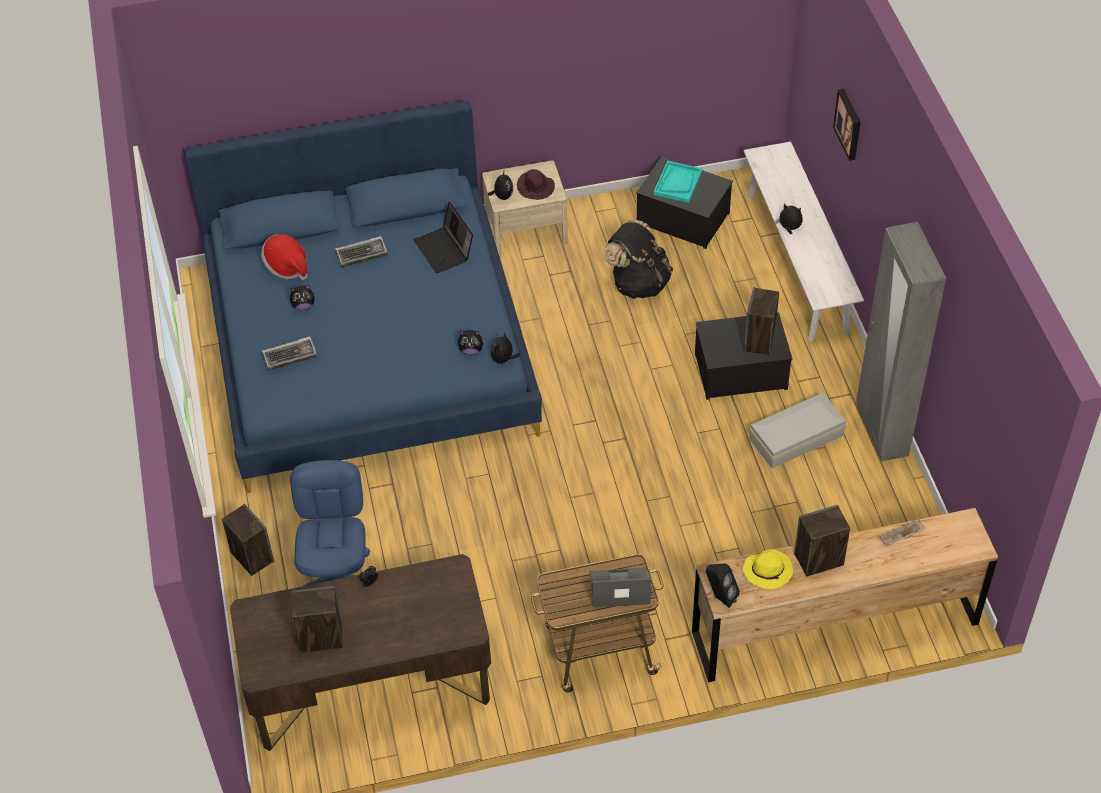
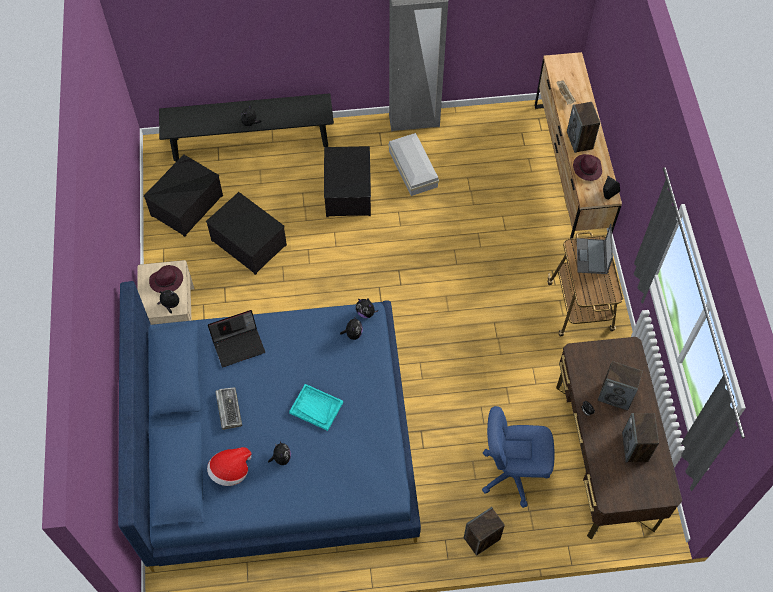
camera: 85 degrees left, 10 degrees up
keyboard [262,336,317,371] -> none
black backpack [603,219,673,299] -> storage box [206,192,287,275]
turquoise tray [653,161,702,203] -> turquoise tray moved to [289,384,343,431]
yellow hat [743,549,793,589] -> purple hat [573,154,602,181]
white bench [744,142,864,341] -> black bench [159,93,334,162]
speaker [744,287,779,355] -> speaker moved to [598,361,643,411]
picture [833,89,861,161] -> none

